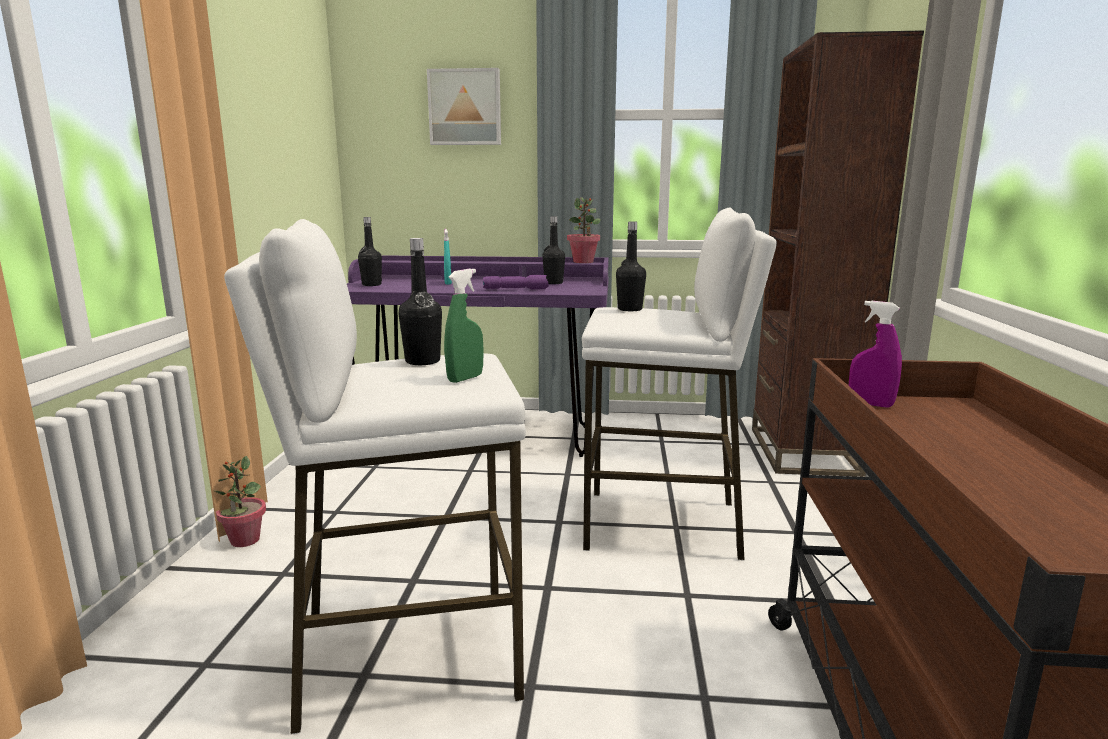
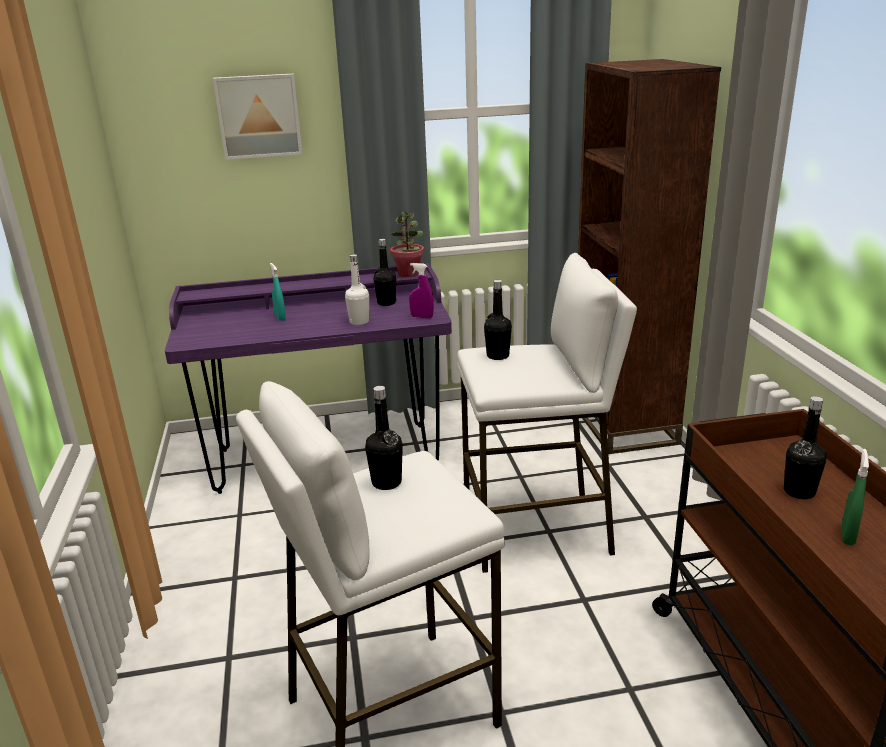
camera: 15 degrees left, 10 degrees up
potted plant [215,456,266,547] -> none
black bottle [358,217,382,286] -> black bottle moved to [784,396,827,499]
green spray bottle [444,268,484,383] -> green spray bottle moved to [842,449,869,545]
purple flashlight [483,275,548,289] -> white bottle [345,254,369,325]
purple spray bottle [849,300,902,408] -> purple spray bottle moved to [409,263,434,318]

